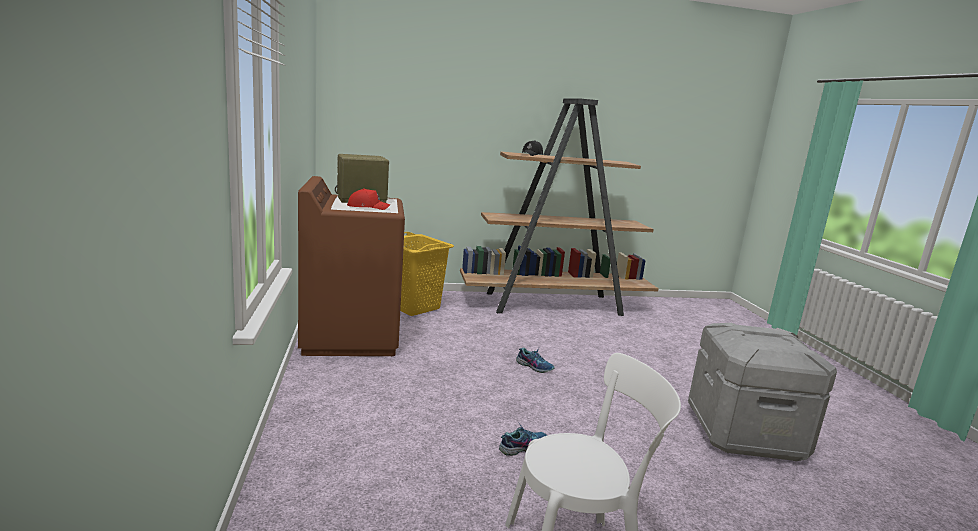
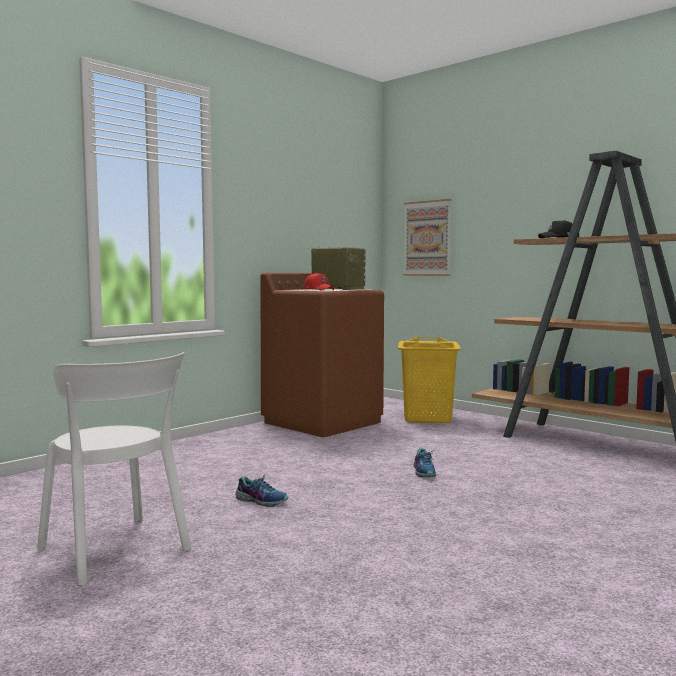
camera: 55 degrees right, 10 degrees down
grey storage box [688,323,837,461] -> none
none -> picture [403,199,452,276]

